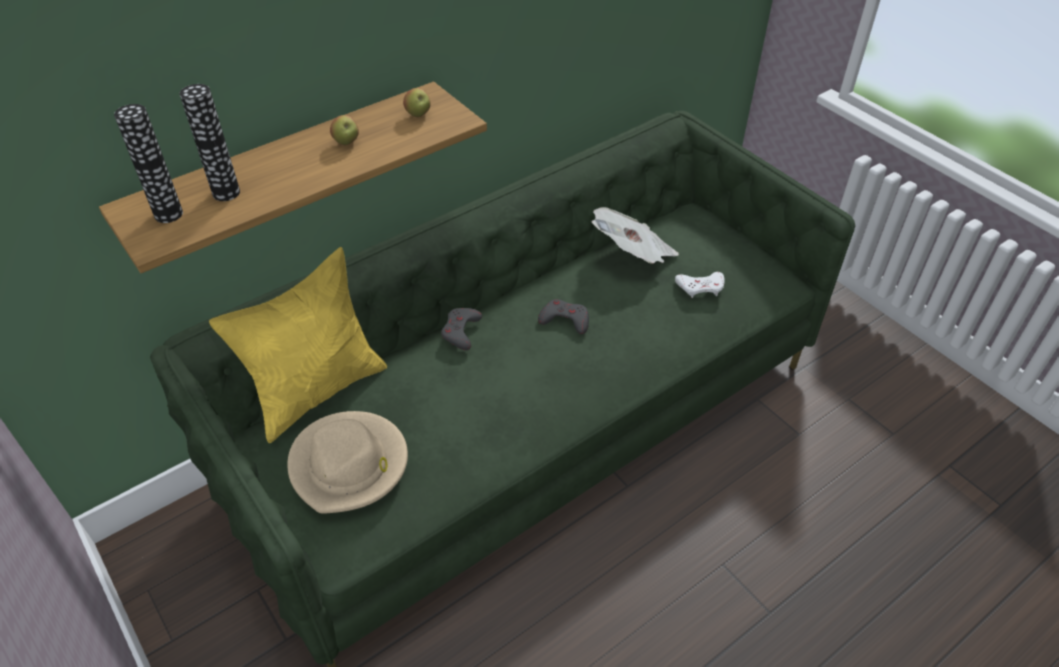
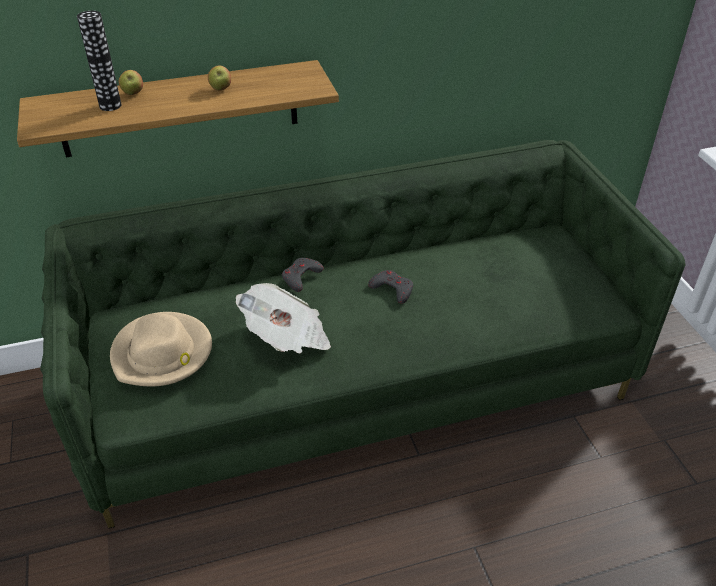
camera: 20 degrees right, 5 degrees down
vase [114,104,183,223] -> none
yellow pillow [209,247,387,443] -> none
apple [403,88,431,117] -> apple moved to [119,70,143,95]
newspaper [591,207,679,264] -> newspaper moved to [235,283,331,353]
white game controller [675,272,725,298] -> none

